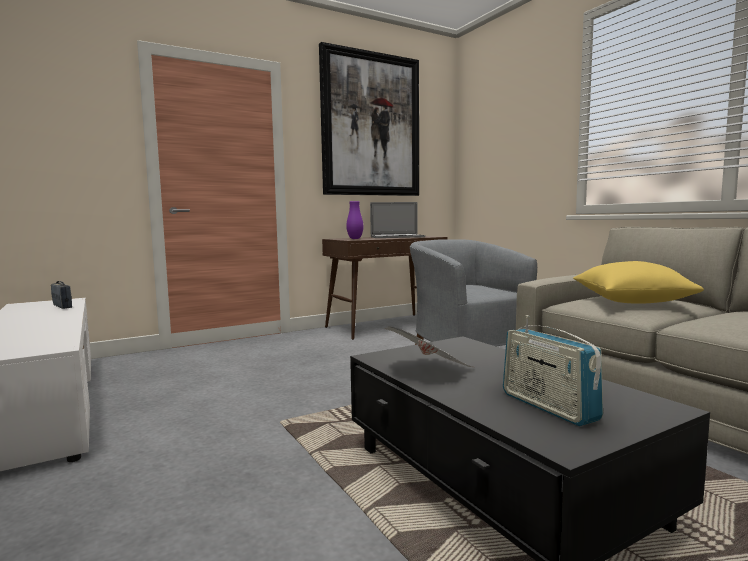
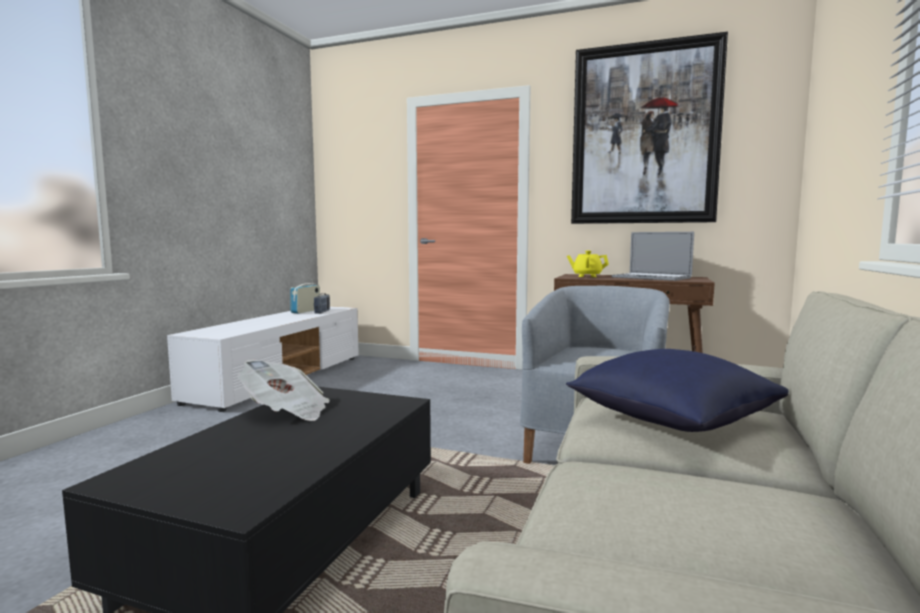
camera: 50 degrees right, 0 degrees up
purple vase [346,201,363,239] -> yellow teapot [567,251,609,277]
radio [503,315,603,426] -> radio moved to [290,279,320,313]
yellow pillow [573,261,704,304] -> blue pillow [566,349,789,432]

